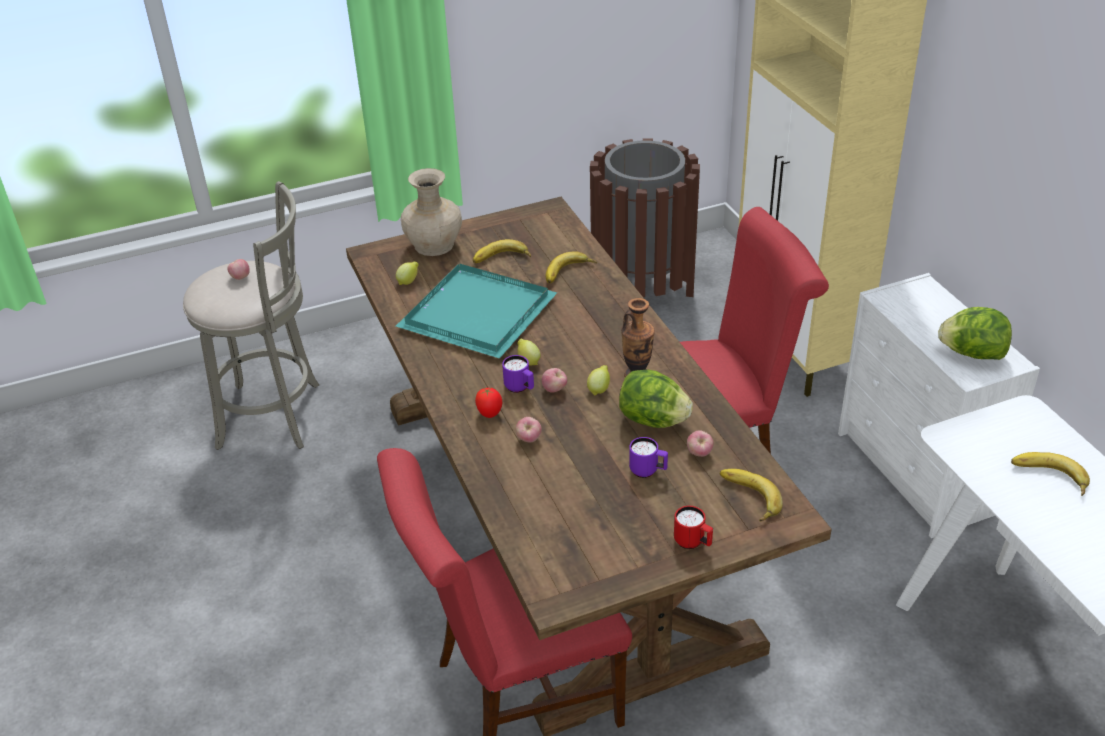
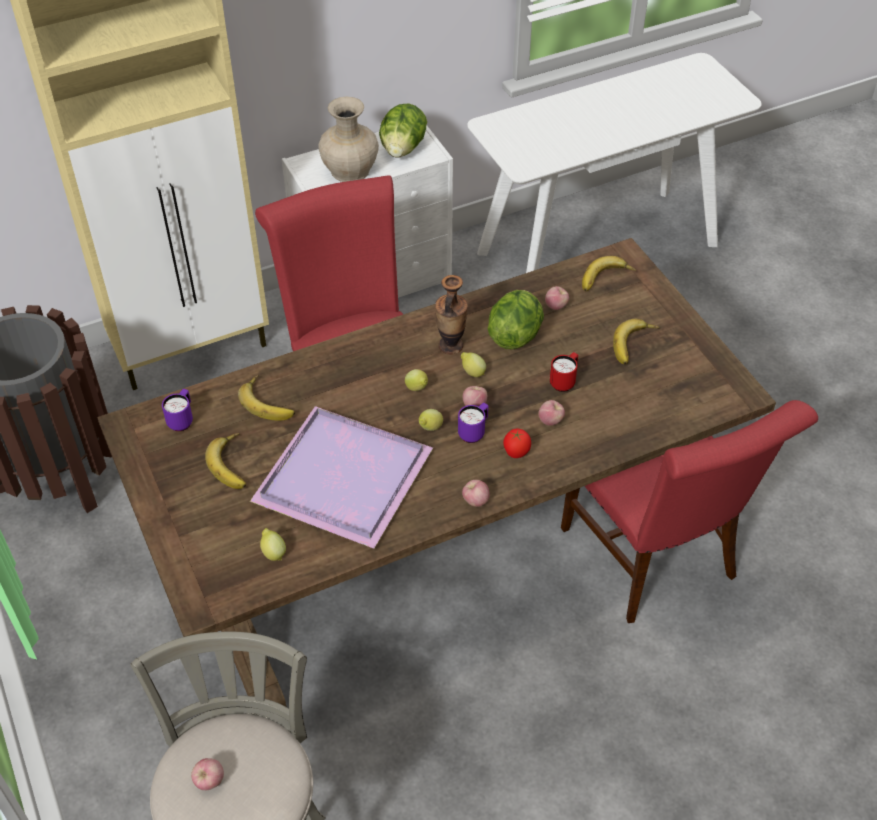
camera: 95 degrees left, 10 degrees up
turquoise tray [396,264,557,359] -> purple tray [250,406,433,549]
beige vase [401,168,462,256] -> beige vase moved to [318,96,379,182]
purple mug [629,437,668,478] -> purple mug moved to [162,389,193,431]
red mug [674,506,713,549] -> red mug moved to [550,352,578,392]
banana [1011,452,1090,496] -> banana moved to [613,319,660,364]
none -> lemon [405,369,428,391]
none -> apple [462,480,489,507]

